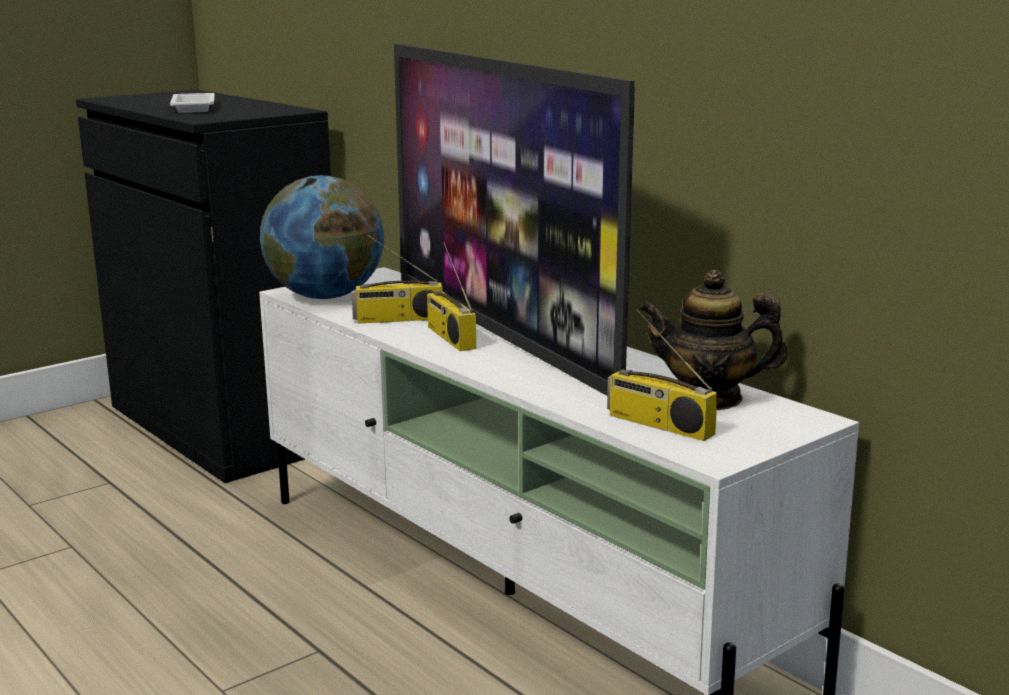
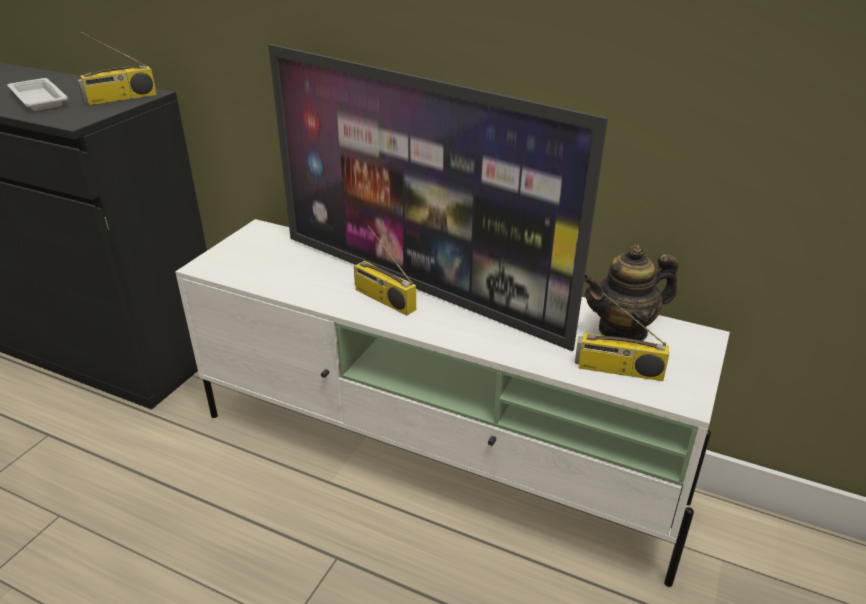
camera: 25 degrees left, 15 degrees up
globe [260,175,384,299] -> none
radio [351,235,443,323] -> radio moved to [78,32,157,105]

